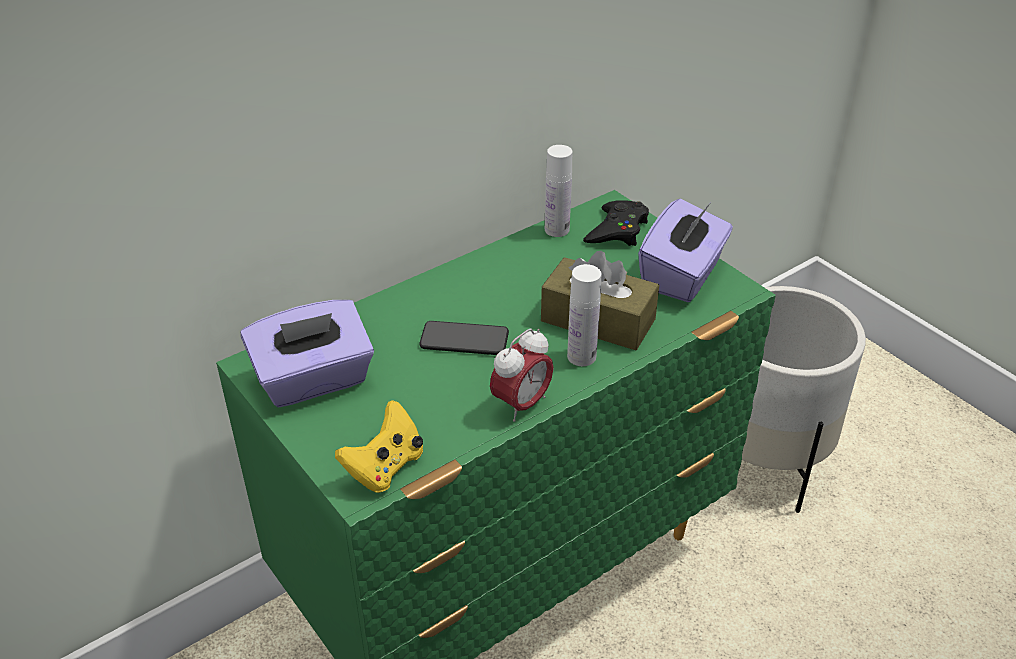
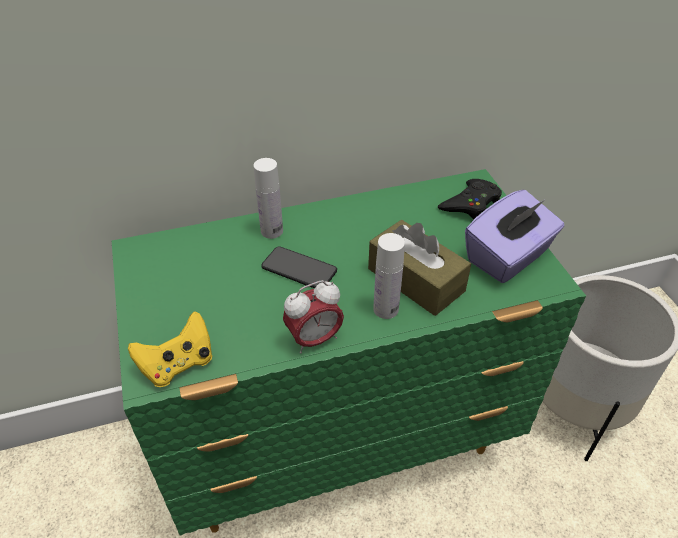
camera: 20 degrees right, 5 degrees up
purple tissue box [241,300,374,407] -> none
white bottle [545,145,572,237] -> white bottle moved to [254,158,283,239]

